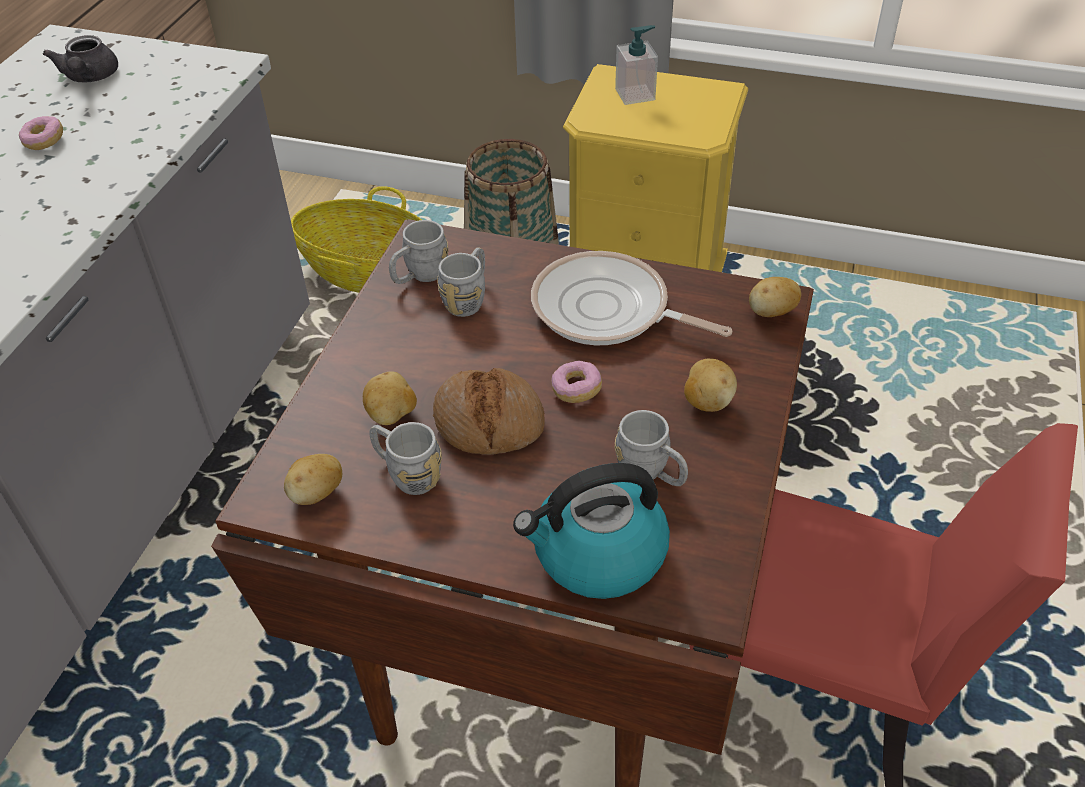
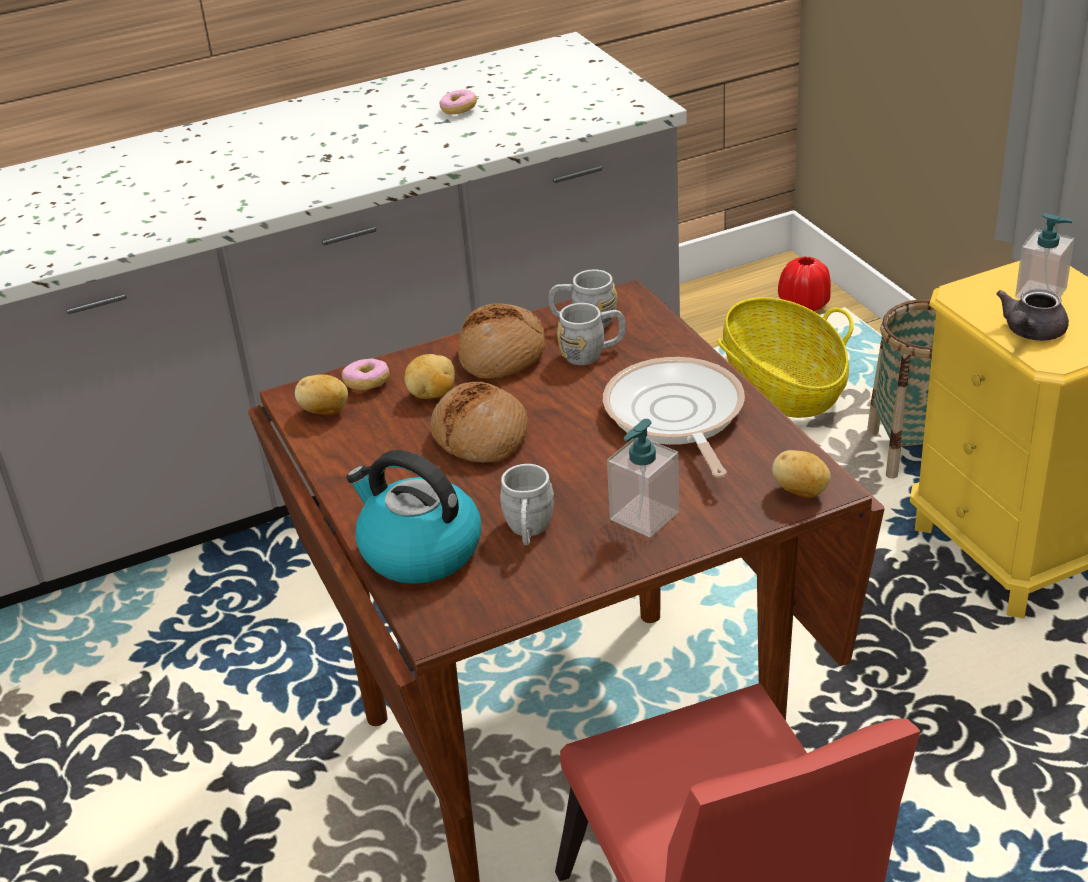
camera: 50 degrees right, 10 degrees down
grey teapot [43,35,118,83] -> grey teapot moved to [996,289,1069,341]
grey mug [369,422,442,495] -> none
donut [551,361,602,403] -> donut moved to [342,359,389,390]
potato [684,358,737,412] -> soap dispenser [607,419,679,537]
none -> bread [458,303,545,379]
none -> red vase [778,256,831,311]

